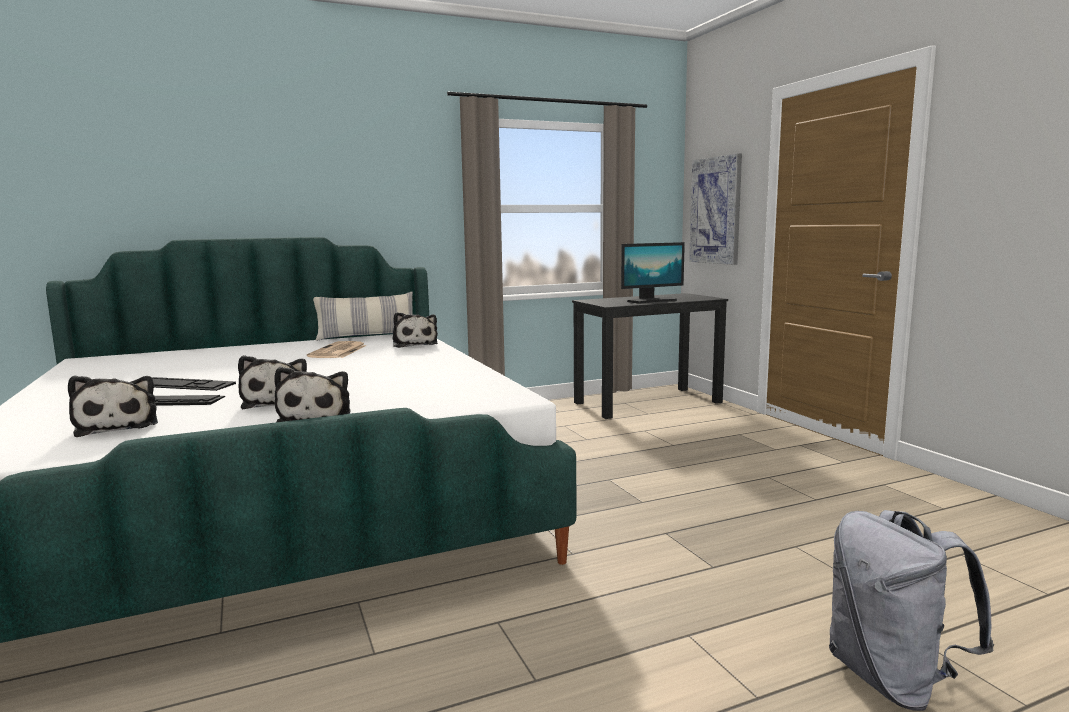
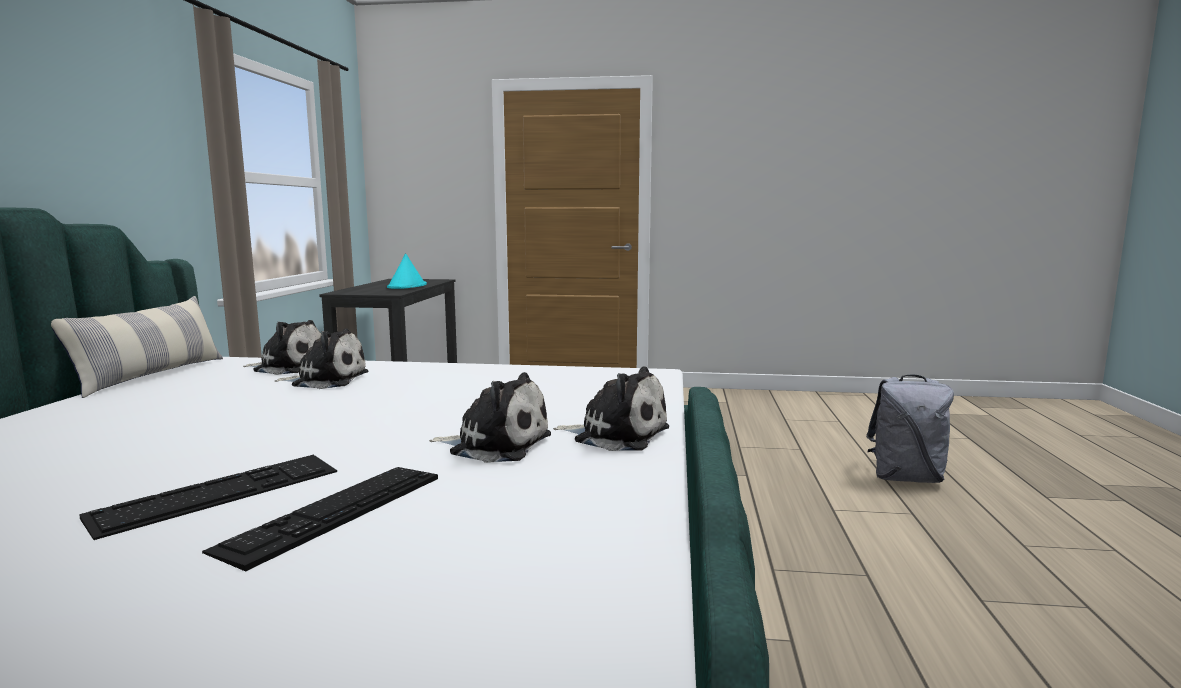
camera: 60 degrees left, 0 degrees up
plush toy [68,376,158,437] -> plush toy moved to [275,329,368,389]
newspaper [307,341,367,358] -> none
monitor [621,242,685,304] -> turquoise hat [387,254,427,289]
picture [689,153,742,265] -> none

